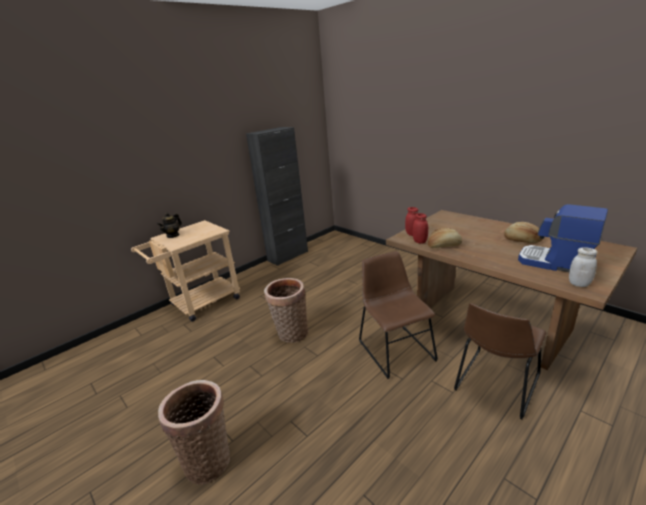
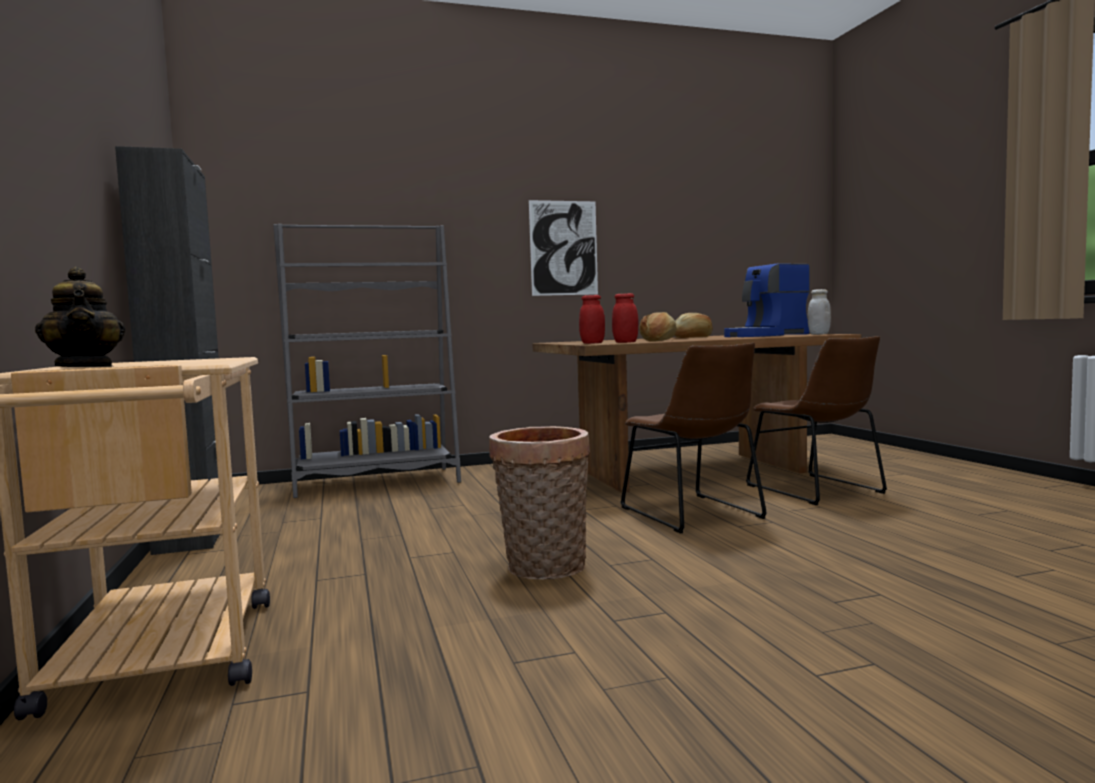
camera: 65 degrees left, 20 degrees down
basket [158,380,230,484] -> none
brown chair [359,251,438,379] -> brown chair turned 120 degrees counterclockwise [620,343,767,534]
none -> grey bookcase [273,224,461,498]
none -> picture [529,200,598,296]

